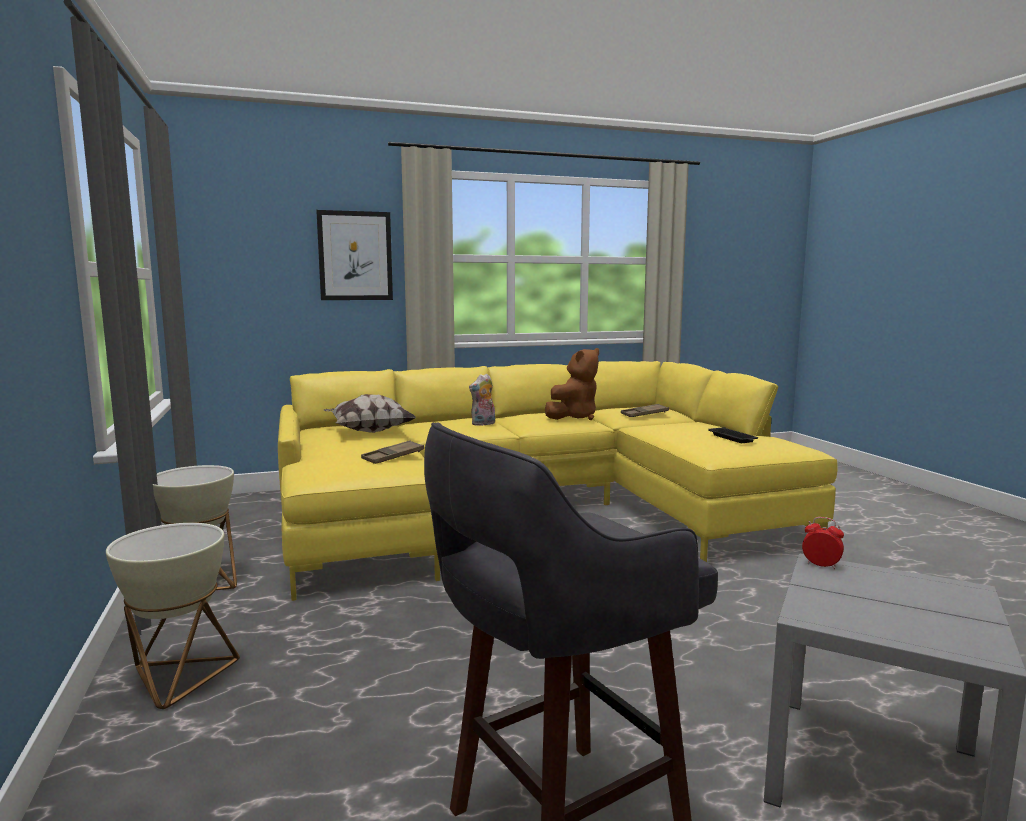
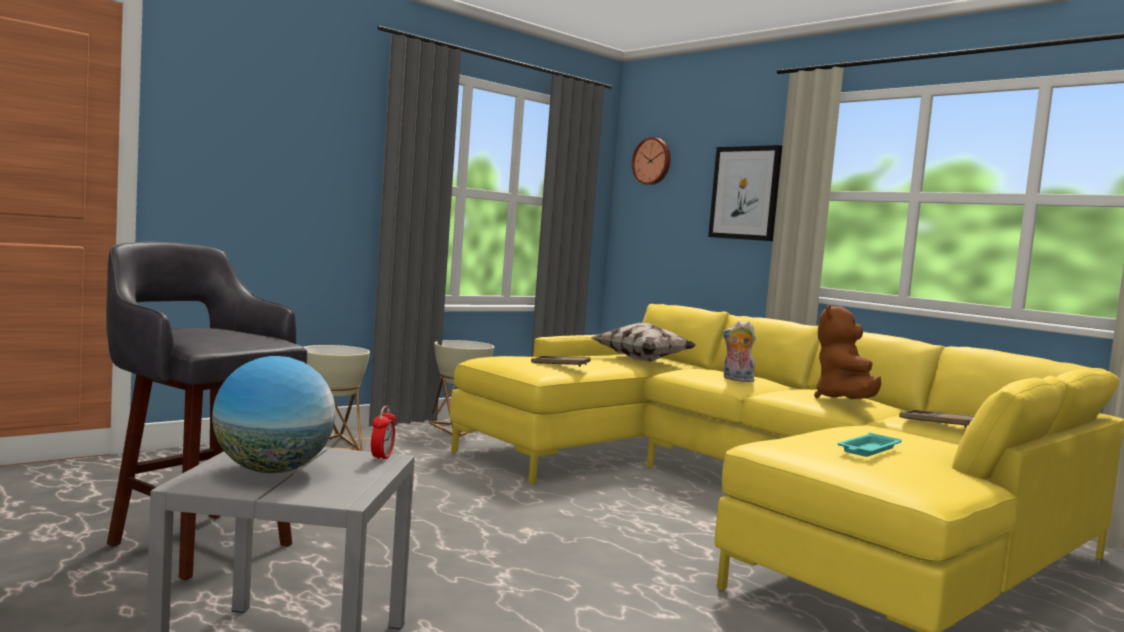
camera: 65 degrees right, 5 degrees down
brown plush toy [545,348,599,420] -> brown plush toy turned 90 degrees clockwise [814,304,881,399]
black tray [708,427,758,443] -> turquoise tray [838,433,902,457]
none -> globe [212,356,335,474]
none -> wall clock [632,137,671,185]

